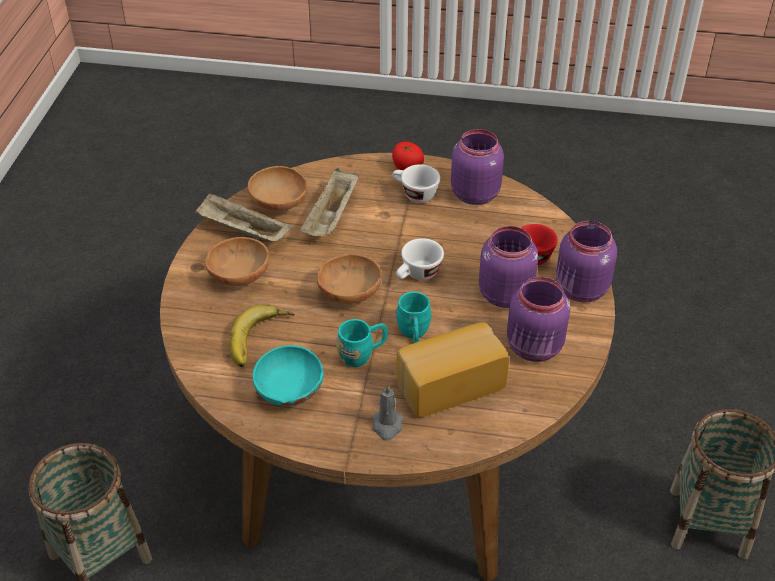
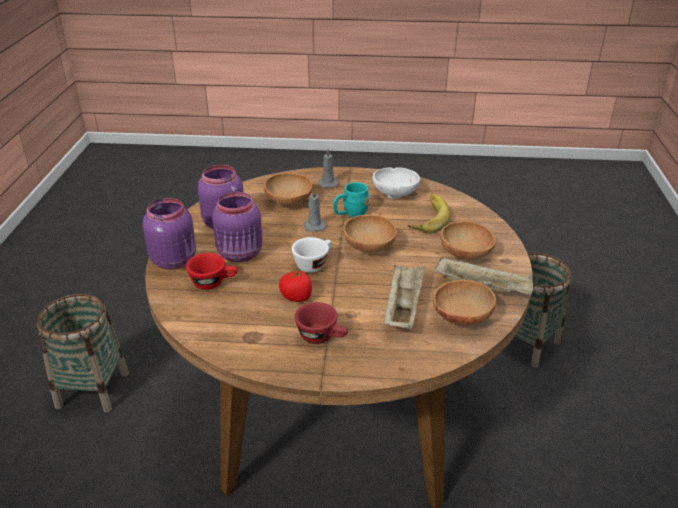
camera: 175 degrees right, 10 degrees down
turquoise bowl [253,345,324,406] -> white bowl [373,167,420,199]
tomato [392,142,424,170] -> tomato moved to [279,270,312,302]
white cup [392,164,440,203] -> red cup [295,302,348,344]
turquoise mug [396,292,431,343] -> grey candle [304,189,326,232]
bread [396,322,509,418] -> brown bowl [264,173,312,205]
purple jar [451,129,504,205] -> none

